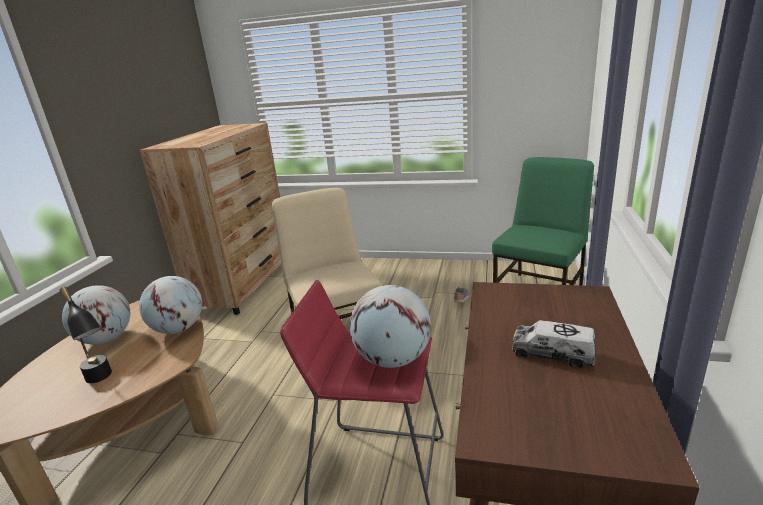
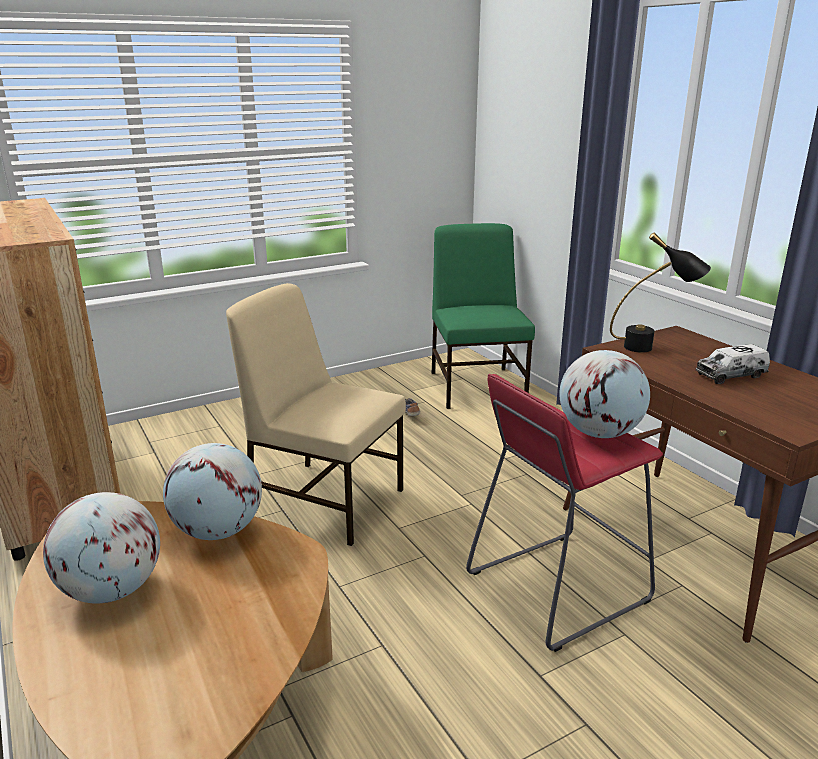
camera: 45 degrees left, 0 degrees up
black table lamp [60,287,112,383] -> black table lamp moved to [610,232,711,353]

